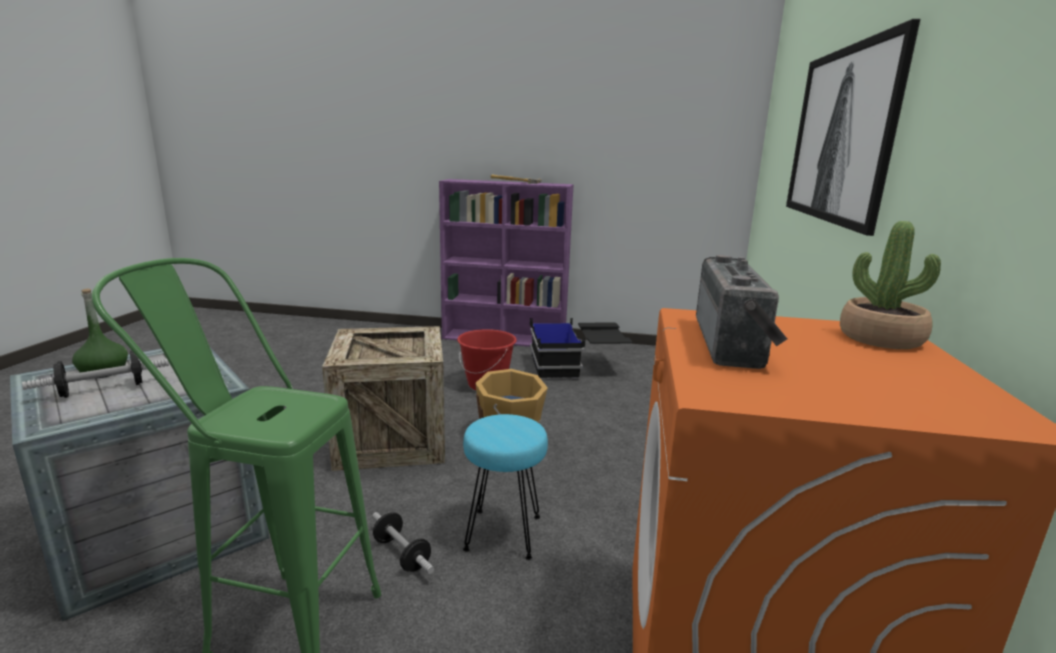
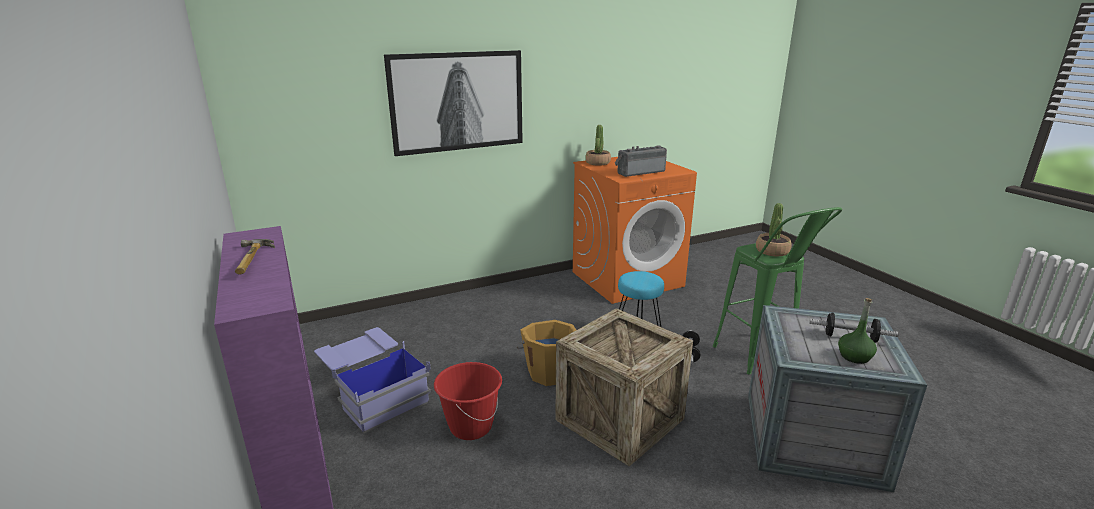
camera: 125 degrees left, 5 degrees up
black storage box [530,318,632,380] -> blue storage box [314,327,431,433]
none -> potted plant [756,203,792,256]

